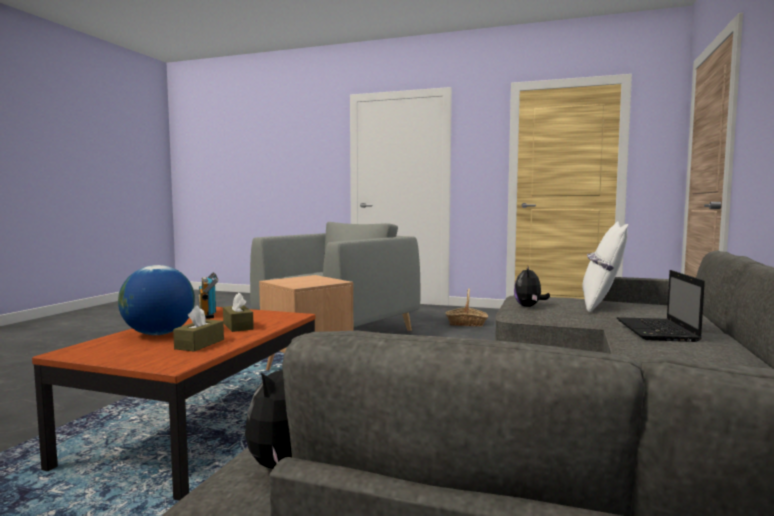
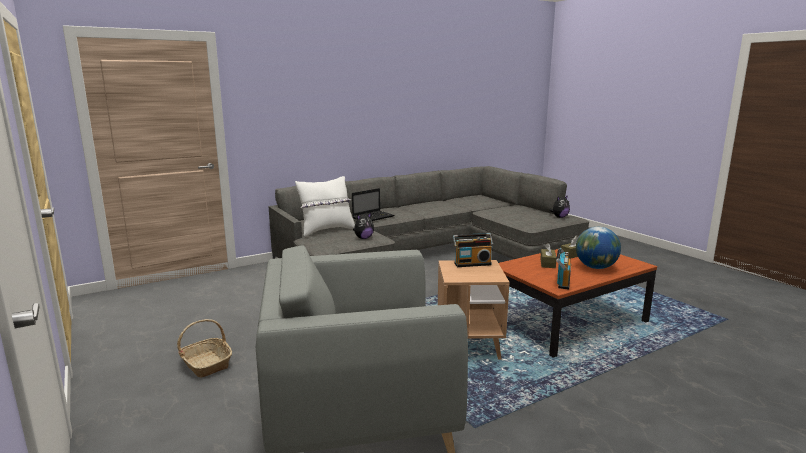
camera: 140 degrees left, 10 degrees up
none -> radio [453,233,493,267]

